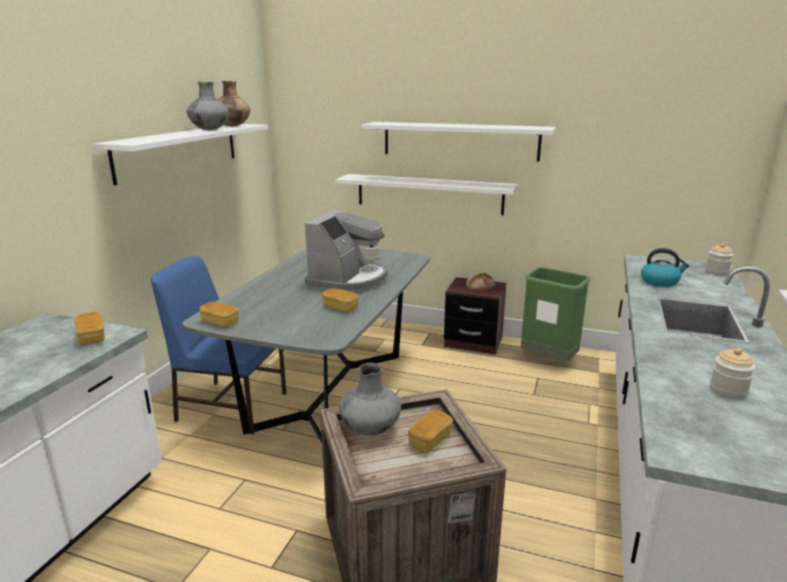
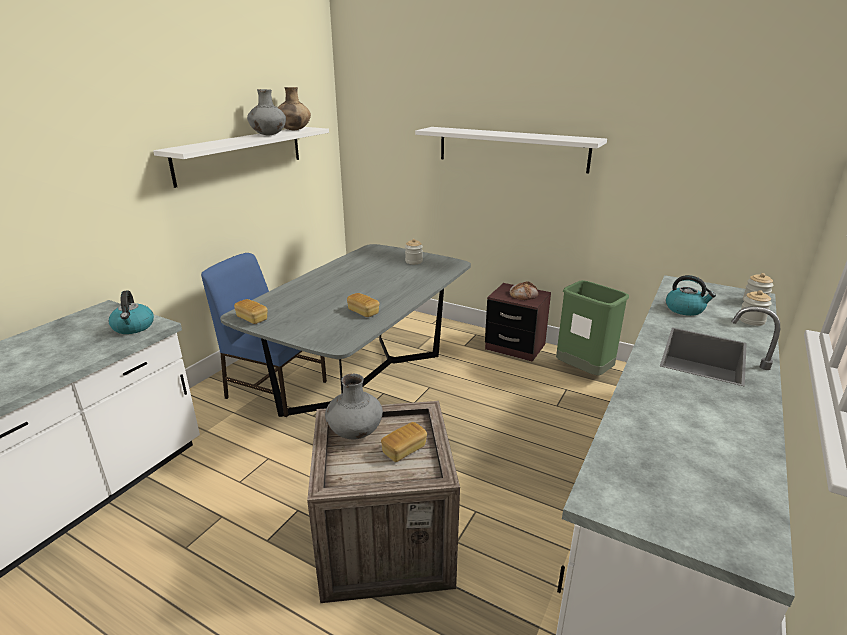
camera: 10 degrees right, 5 degrees up
bread [75,312,105,345] -> kettle [109,290,154,334]
coffee machine [305,209,387,293] -> none
white shelf [335,174,518,215] -> none
jar [710,348,755,399] -> jar moved to [739,290,772,326]

